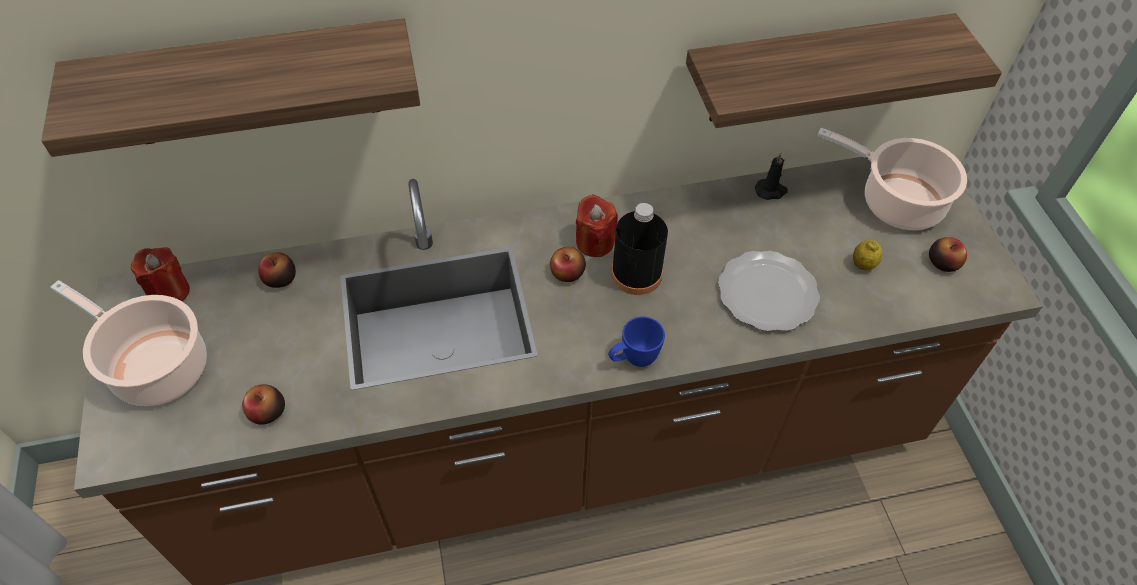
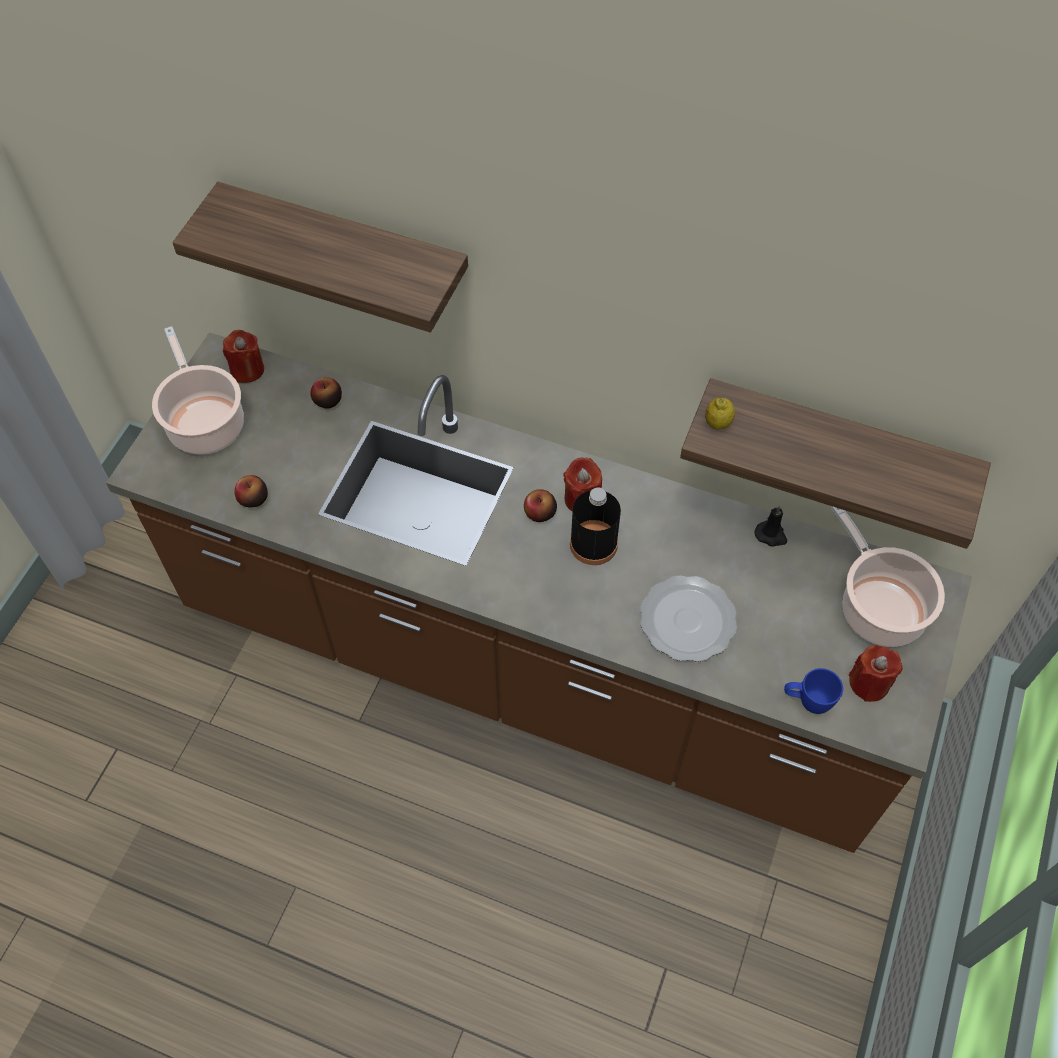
camera: 35 degrees right, 5 degrees up
blue mug [608,316,665,367] -> blue mug moved to [784,668,843,714]
lemon [853,240,882,270] -> lemon moved to [705,398,735,430]
apple [929,237,967,272] -> red candle [849,645,903,702]

